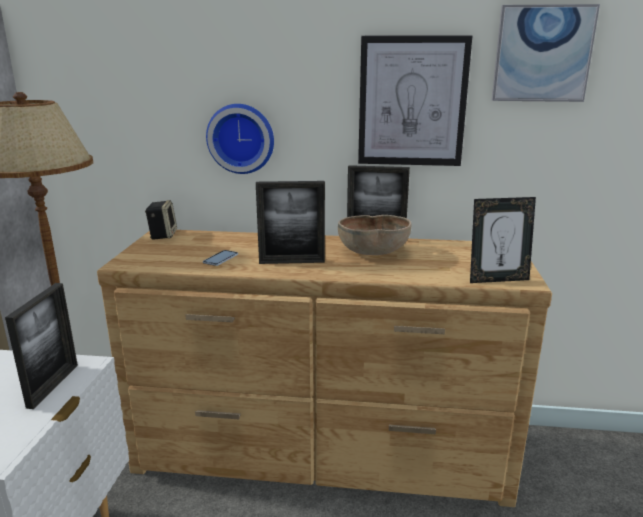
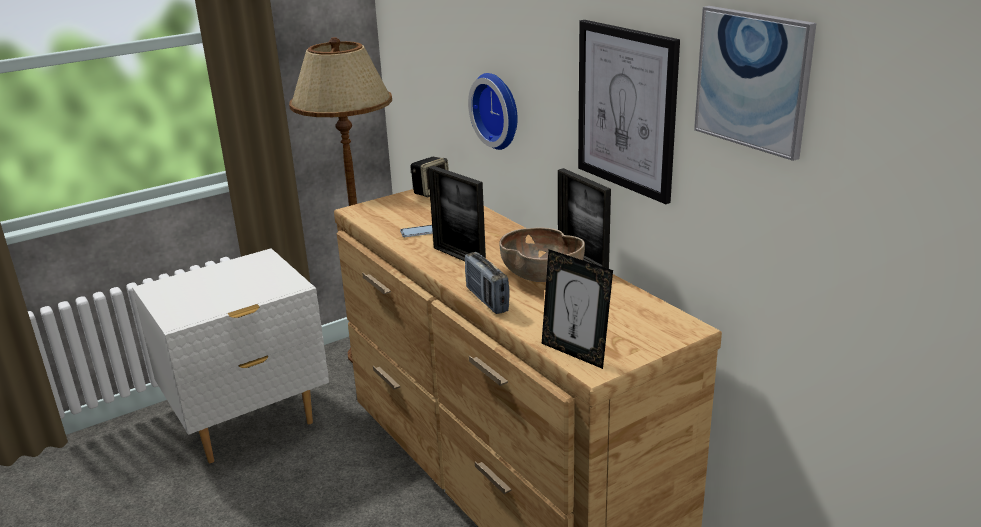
camera: 50 degrees right, 5 degrees up
picture frame [5,283,78,409] -> none
none -> radio [465,252,510,314]

